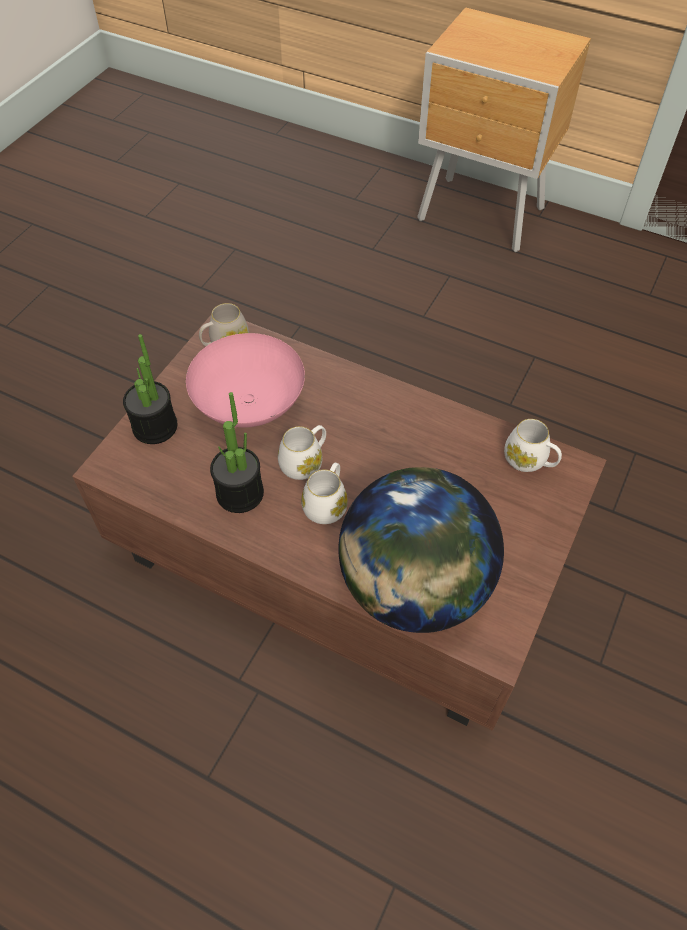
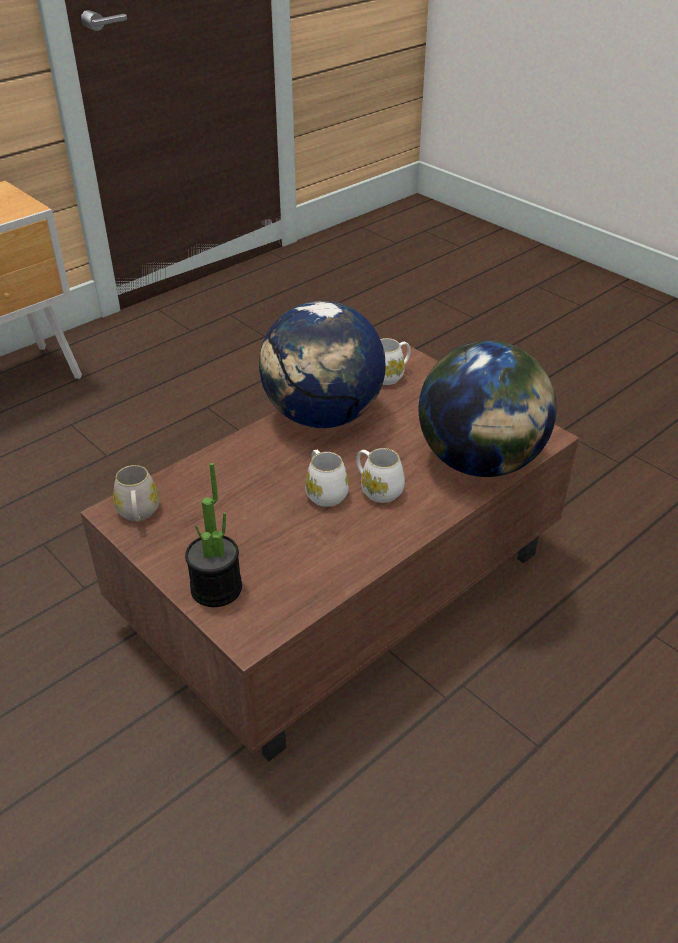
camera: 70 degrees left, 15 degrees down
pink bowl [186,333,305,428] -> none
potted plant [210,392,264,513] -> none
none -> globe [259,301,386,428]

